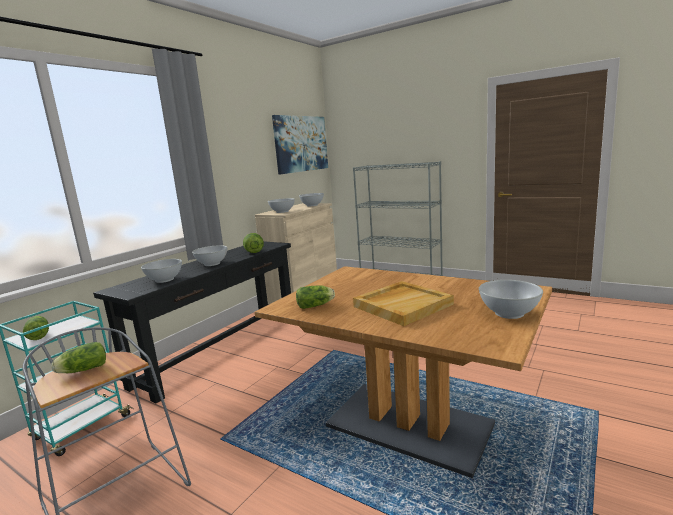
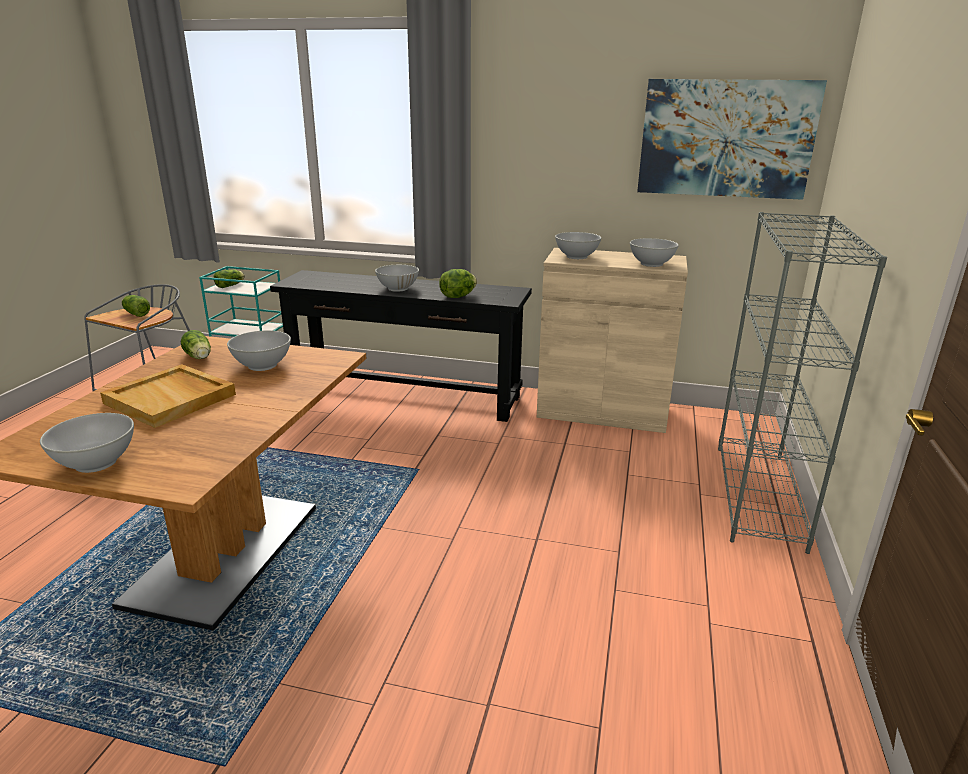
camera: 70 degrees right, 10 degrees up
white bowl [141,259,182,283] -> white bowl moved to [227,330,291,371]

